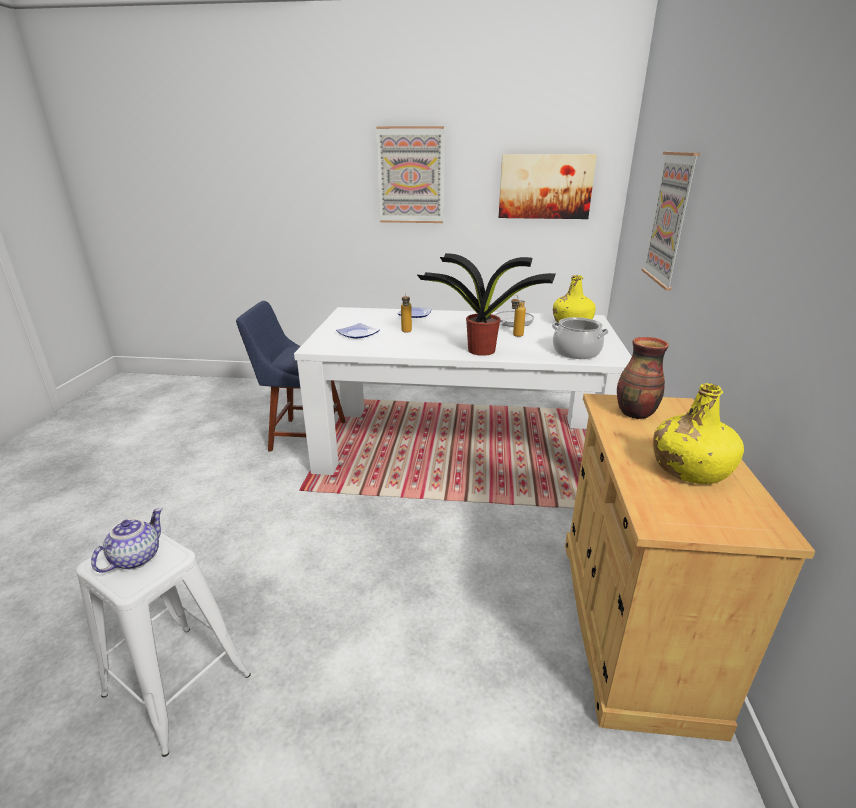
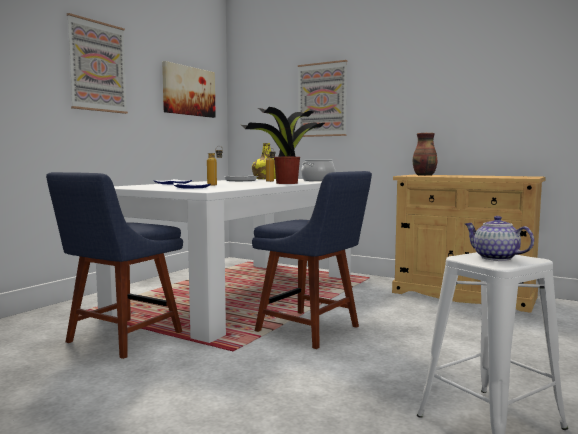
camera: 65 degrees left, 20 degrees down
yellow bottle [653,383,744,484] -> none
none -> blue chair [252,171,372,349]

